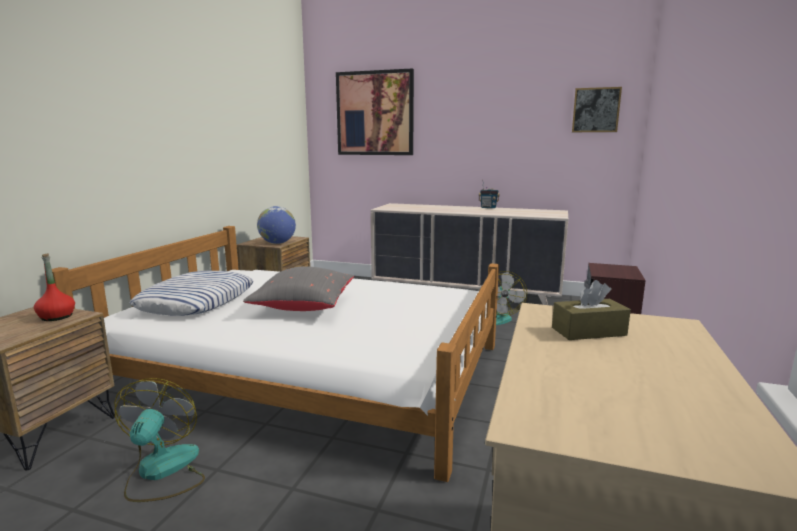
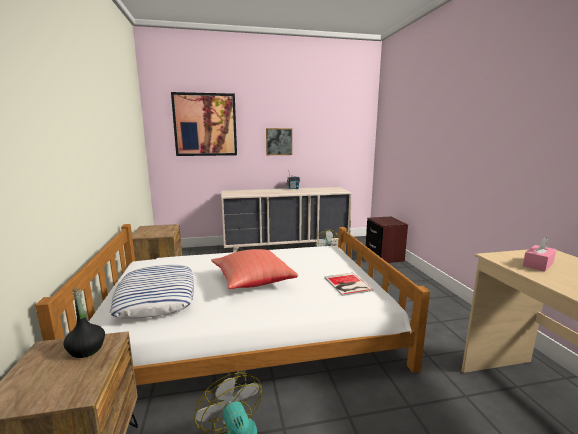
camera: 30 degrees left, 0 degrees up
red bottle [34,254,75,321] -> black bottle [63,287,105,358]
grey pillow [243,266,354,311] -> red pillow [211,249,298,289]
globe [257,206,296,244] -> none
brown tissue box [552,280,631,340] -> pink tissue box [523,237,556,272]
picture [572,87,622,132] -> picture moved to [266,128,292,155]
none -> book [325,273,373,296]

